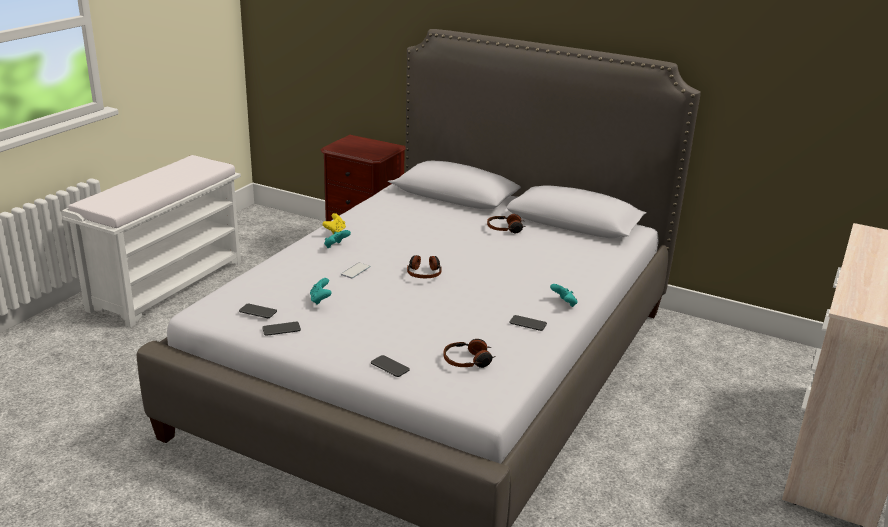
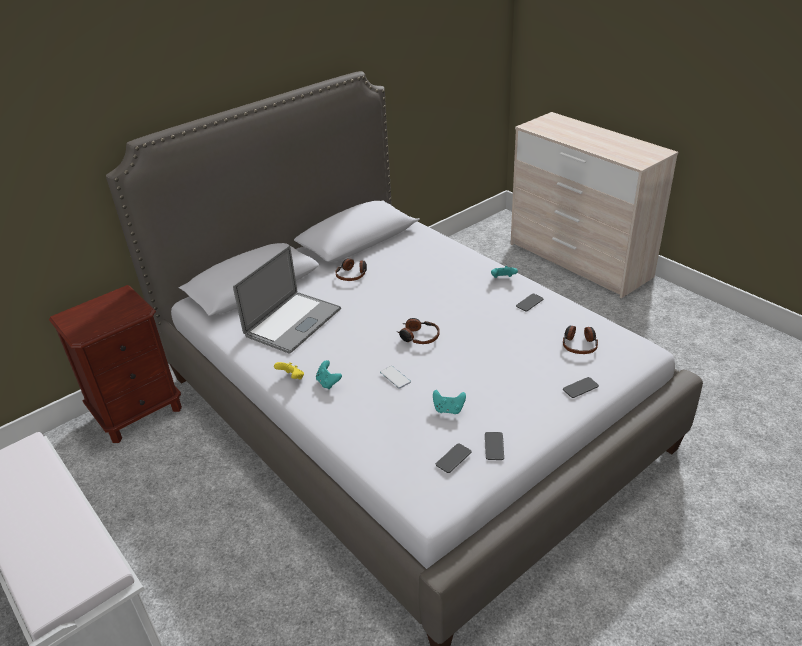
camera: 65 degrees left, 10 degrees up
none -> laptop [233,246,341,354]

